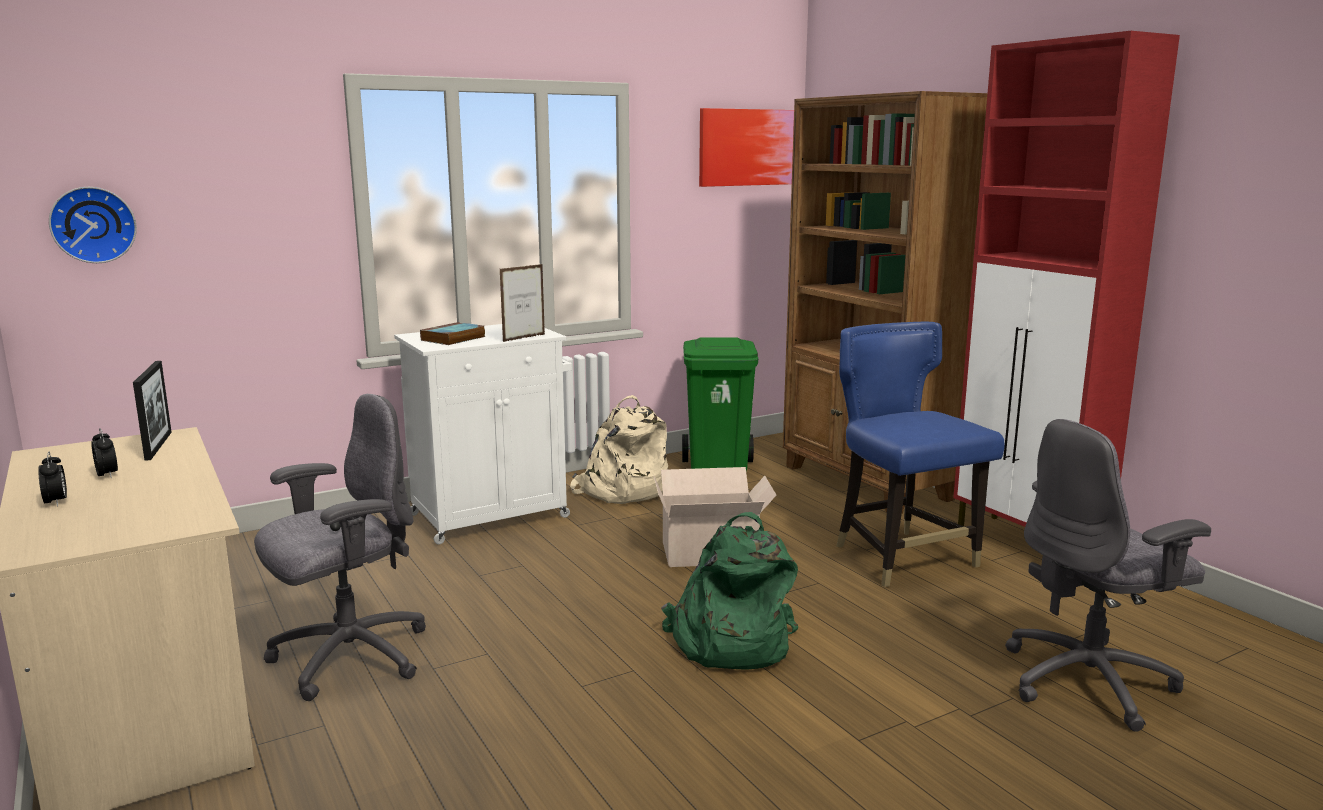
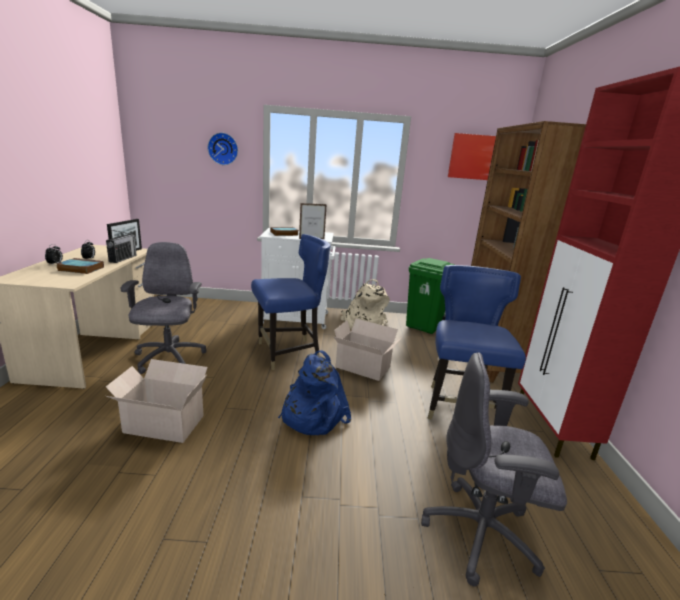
camera: 30 degrees right, 5 degrees up
wall clock [49,187,137,263] -> wall clock moved to [207,133,238,165]
grey office chair [254,394,426,701] -> grey office chair turned 90 degrees counterclockwise [120,242,206,374]
green backpack [661,512,798,670] -> blue backpack [278,350,351,435]
none -> book [57,258,104,274]
none -> radio [106,230,137,263]
none -> cardboard box [106,359,207,443]
none -> blue chair [251,234,330,370]

